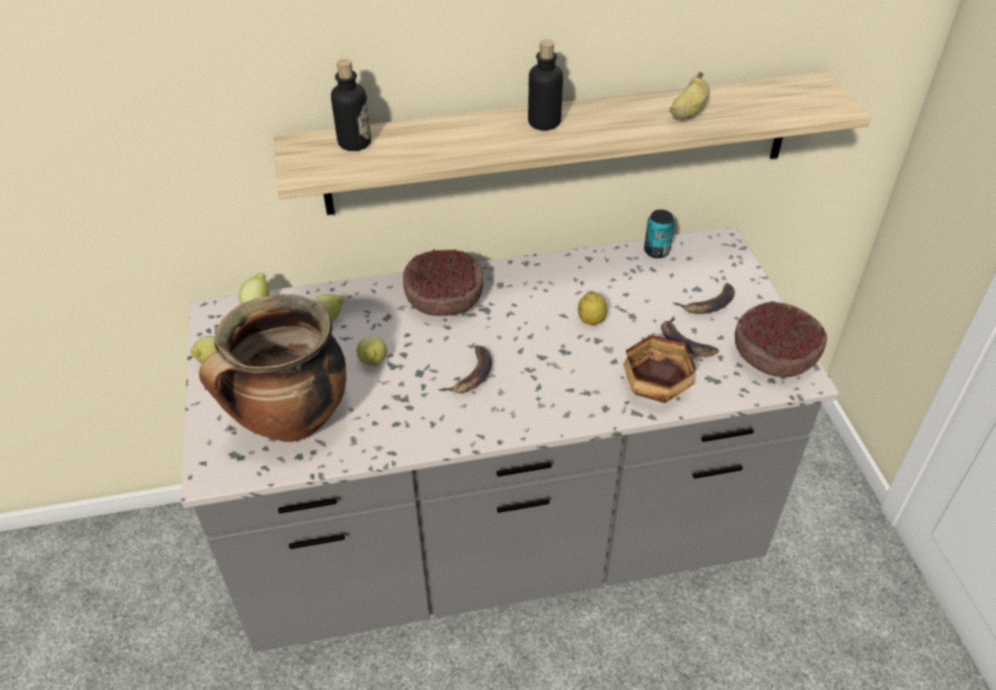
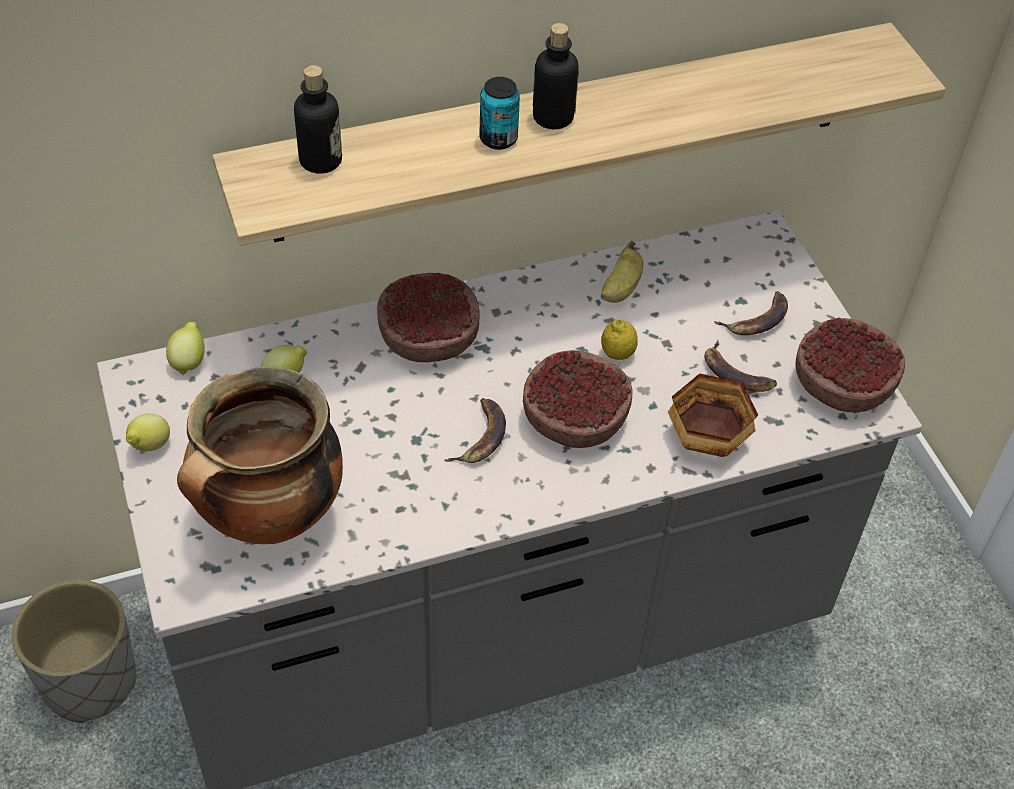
camera: 10 degrees left, 5 degrees up
lemon [357,336,387,366] -> none
can [644,209,675,258] -> can moved to [479,77,520,150]
banana [670,72,710,120] -> banana moved to [601,241,643,303]
none -> grey planter [12,580,136,723]
none -> bowl [523,350,633,448]

